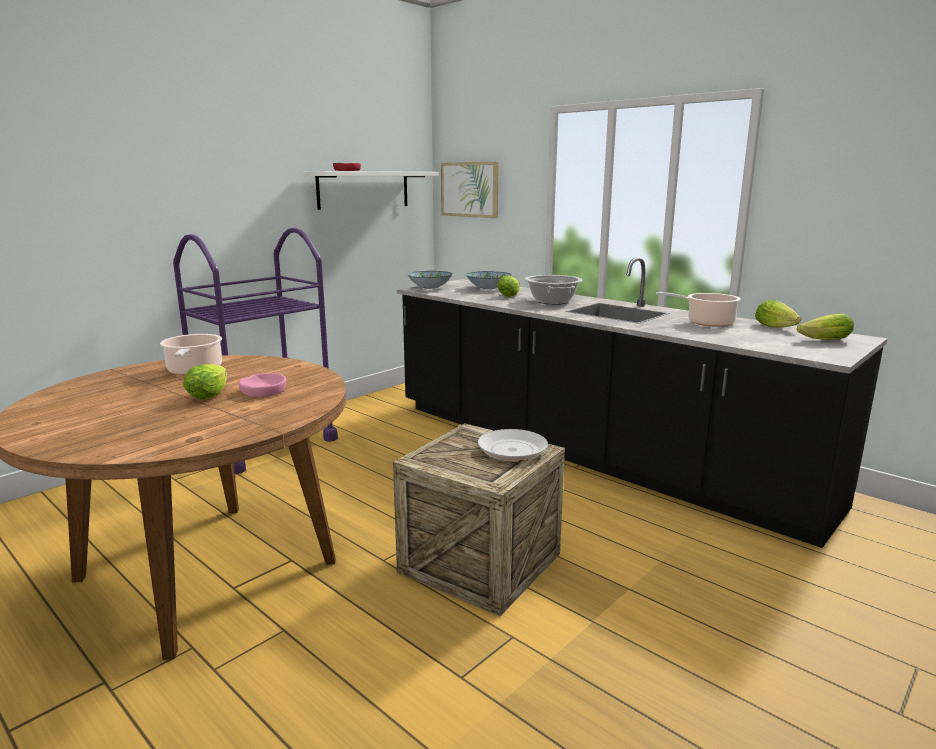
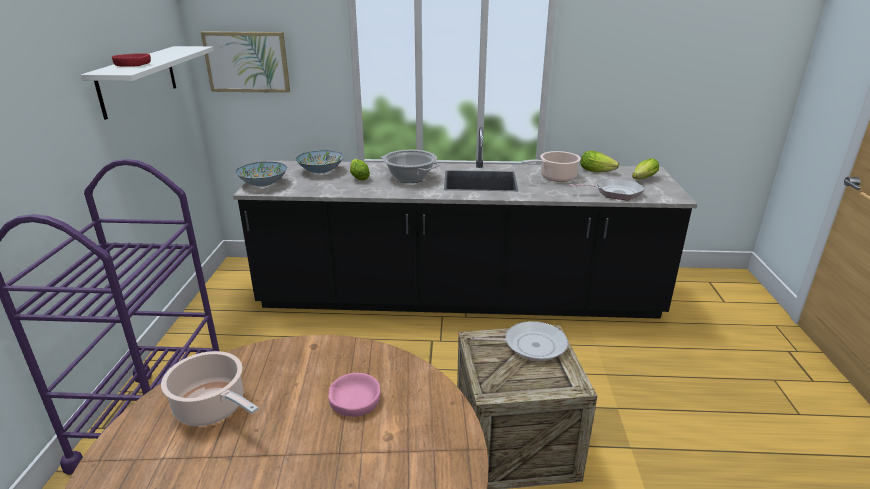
camera: 40 degrees left, 10 degrees up
lettuce [184,364,227,400] -> none
none -> frying pan [569,178,645,200]

